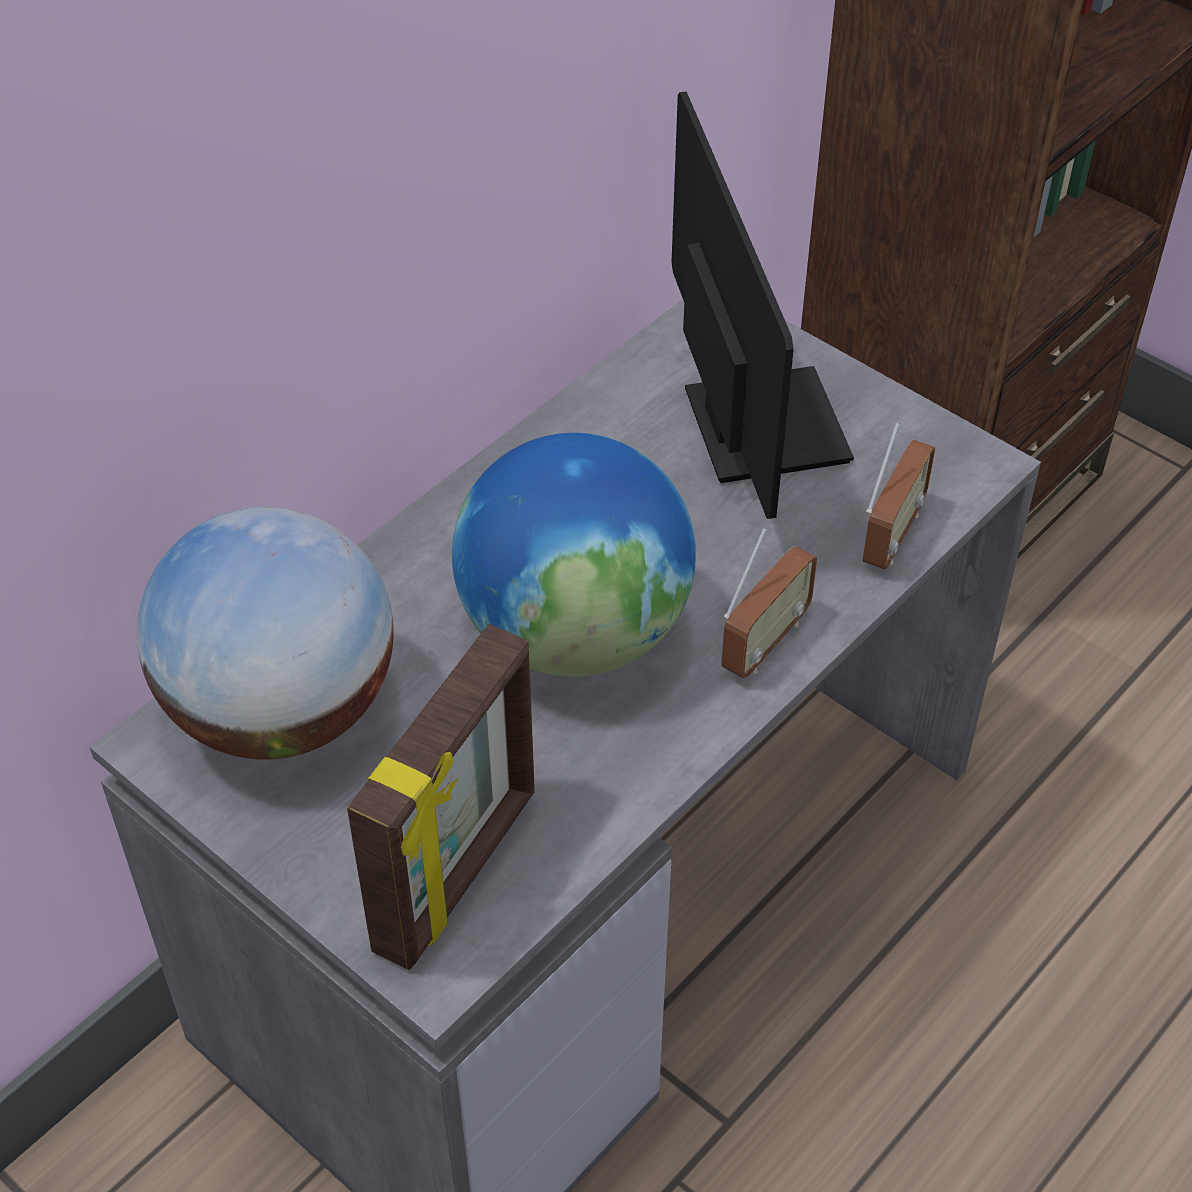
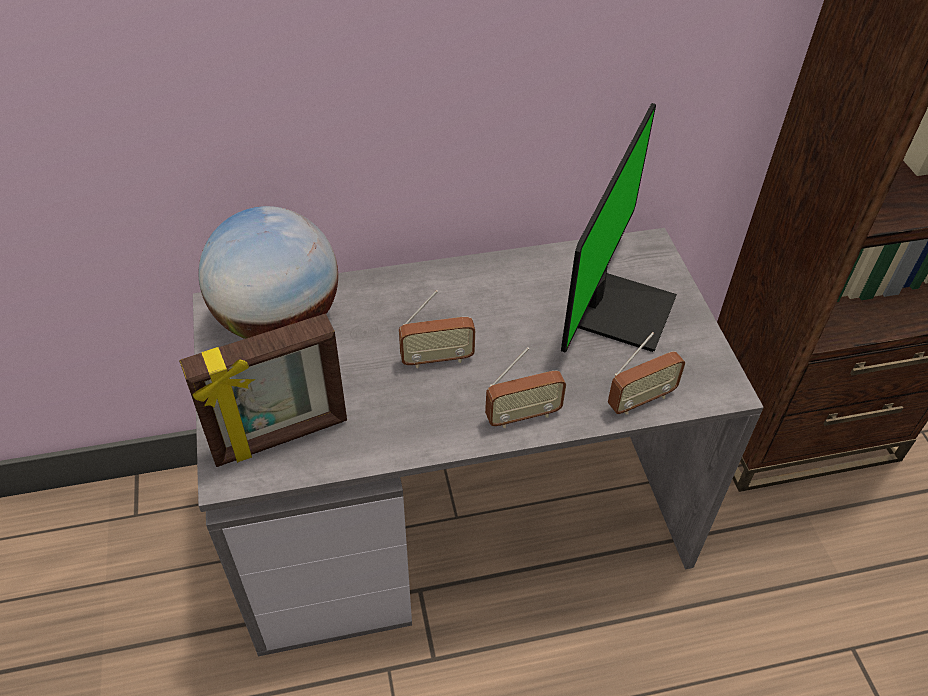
camera: 35 degrees right, 0 degrees up
globe [452,433,696,677] -> radio [399,290,475,368]

